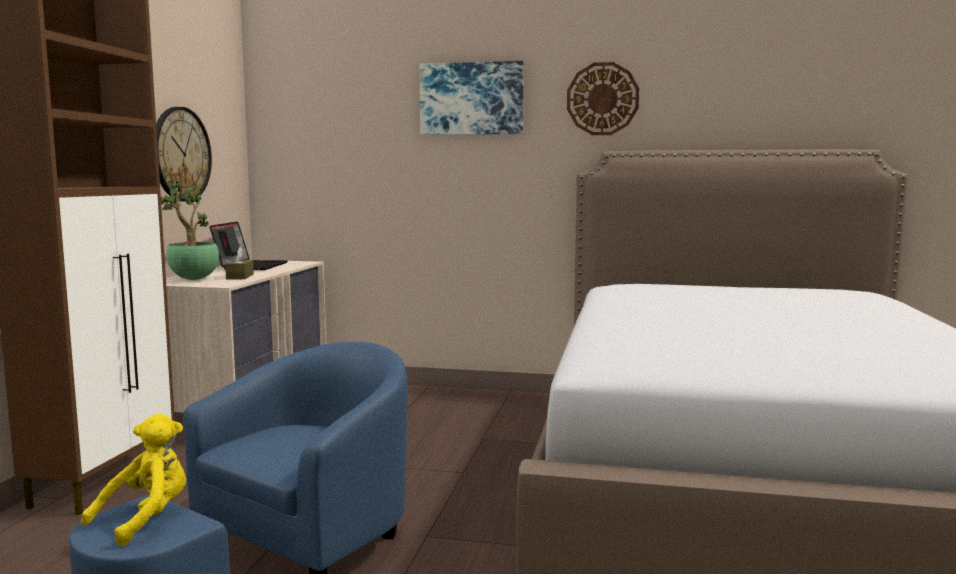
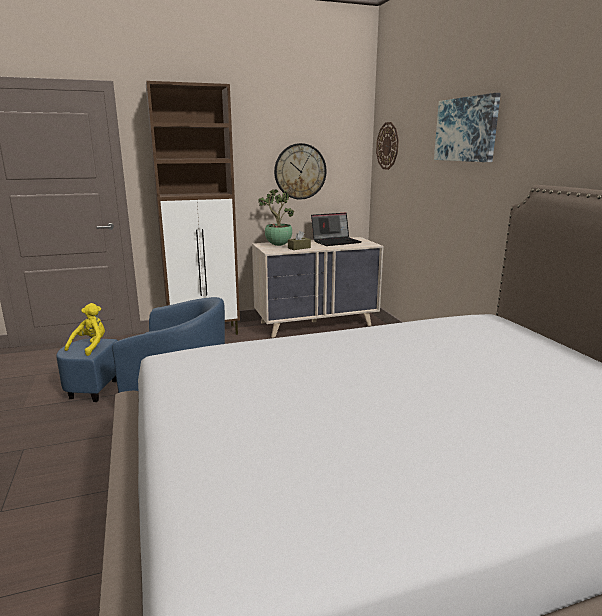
camera: 60 degrees right, 10 degrees up
yellow plush toy [81,414,186,547] -> yellow plush toy turned 75 degrees counterclockwise [65,303,105,356]
wall clock [567,62,639,135] -> wall clock moved to [376,122,399,170]

